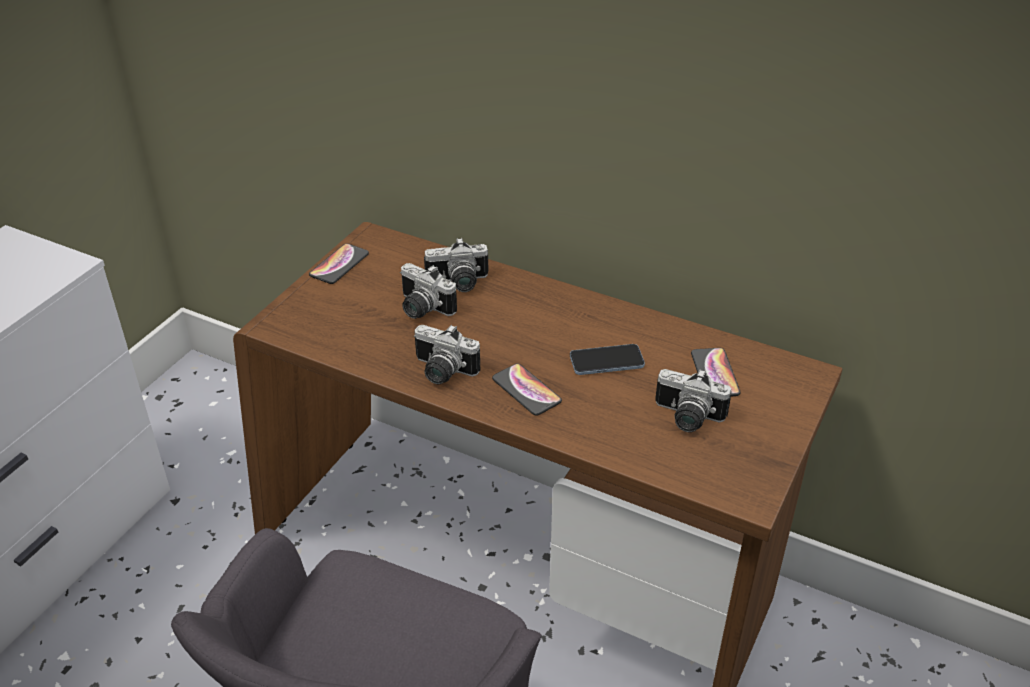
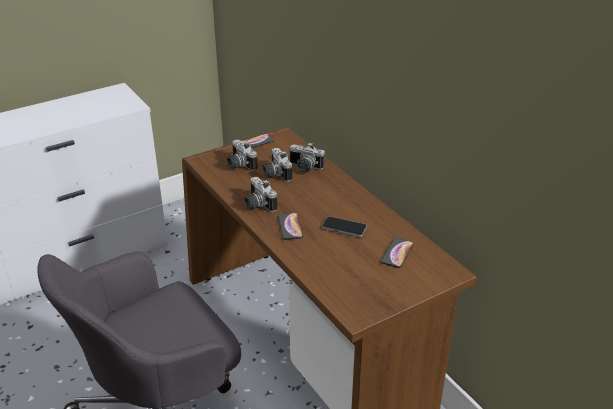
camera: 30 degrees right, 5 degrees down
camera [655,369,731,432] -> camera moved to [227,139,257,171]

